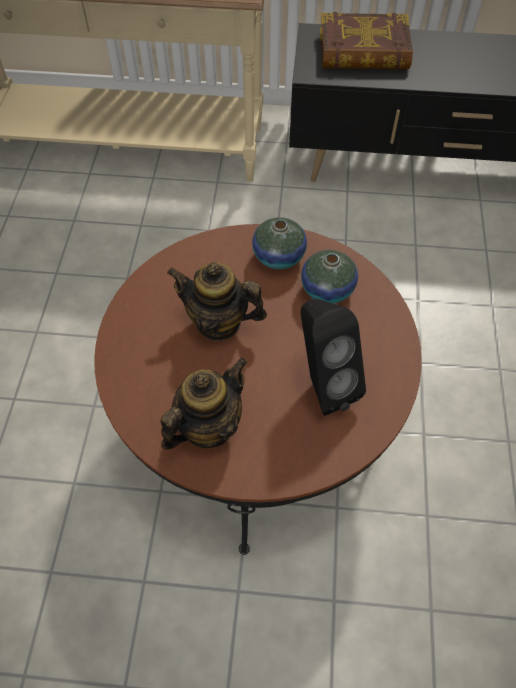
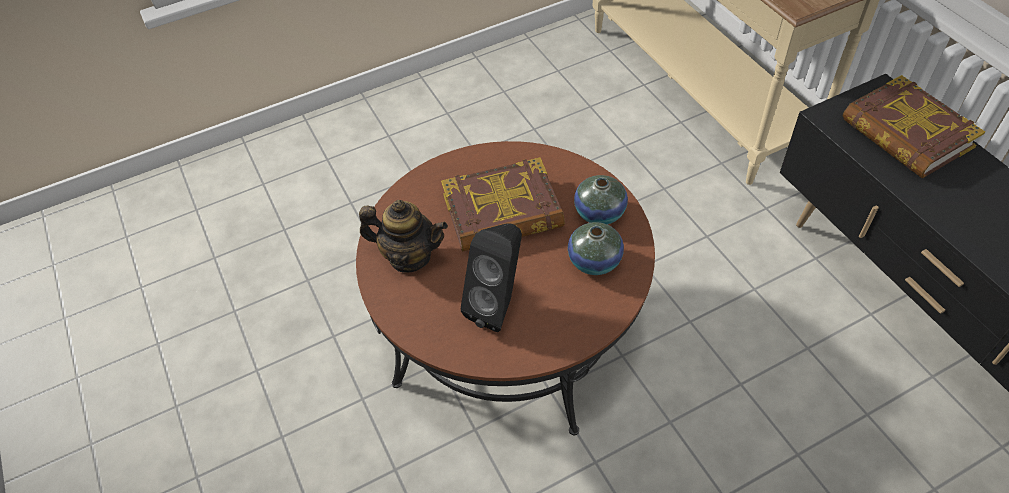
camera: 60 degrees right, 5 degrees down
teapot [167,262,267,341] -> book [441,158,565,252]

